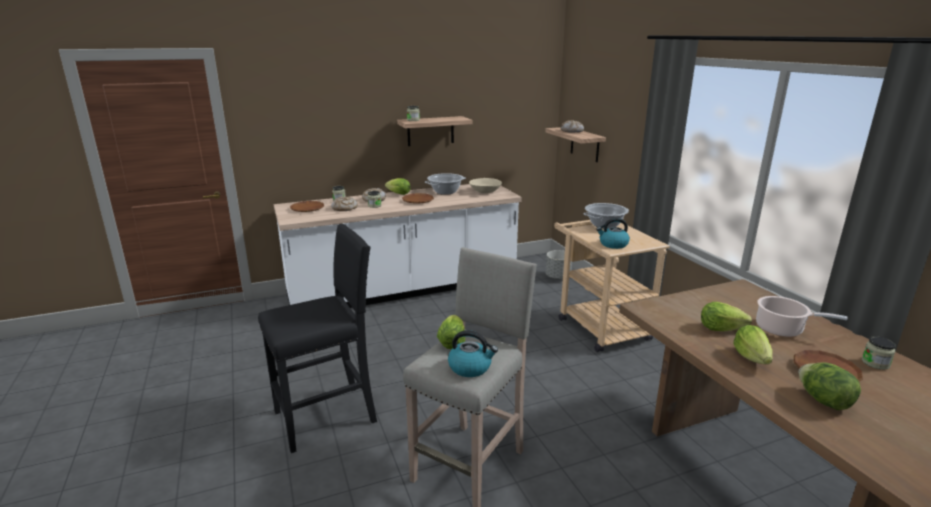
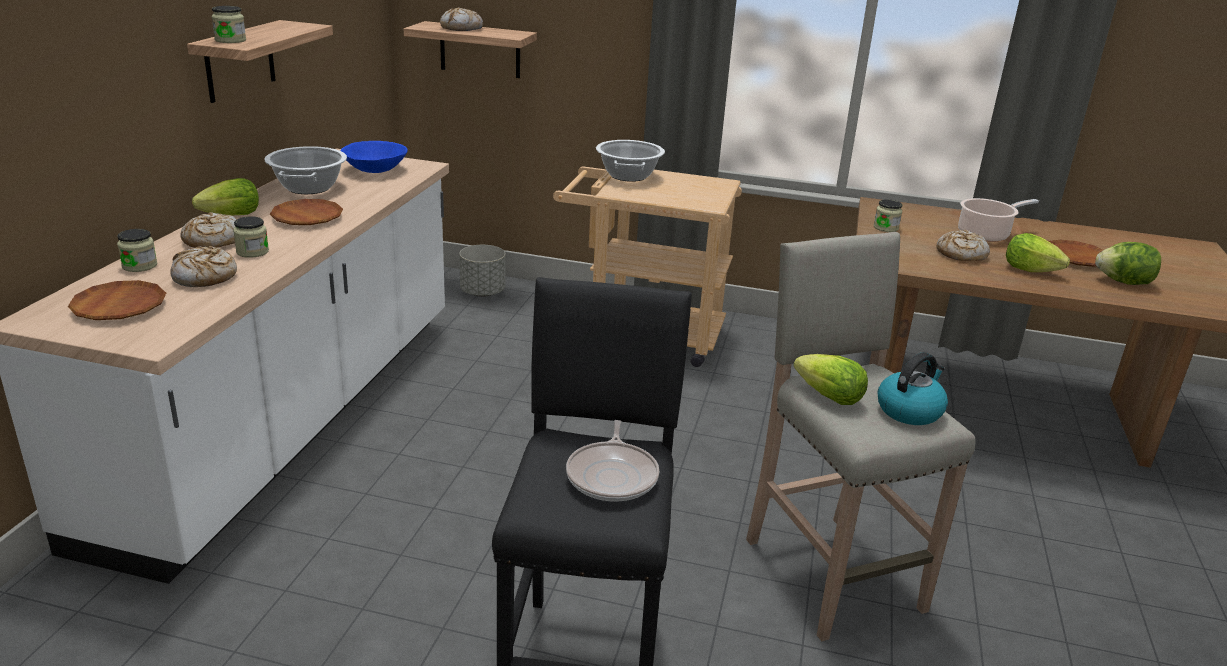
camera: 55 degrees left, 5 degrees up
beige bowl [469,178,502,193] -> blue bowl [340,141,408,173]
kettle [596,218,630,249] -> none
lettuce [701,302,752,331] -> bread [936,230,990,261]
jar [862,336,896,370] -> jar moved to [874,199,902,232]
none -> frying pan [566,420,659,502]

